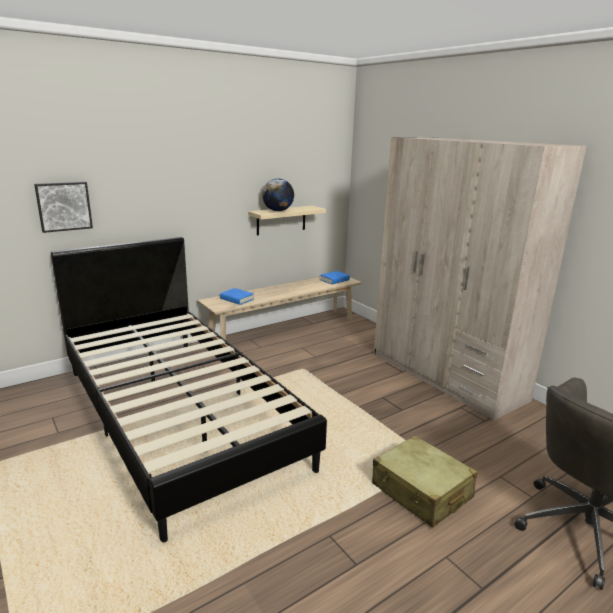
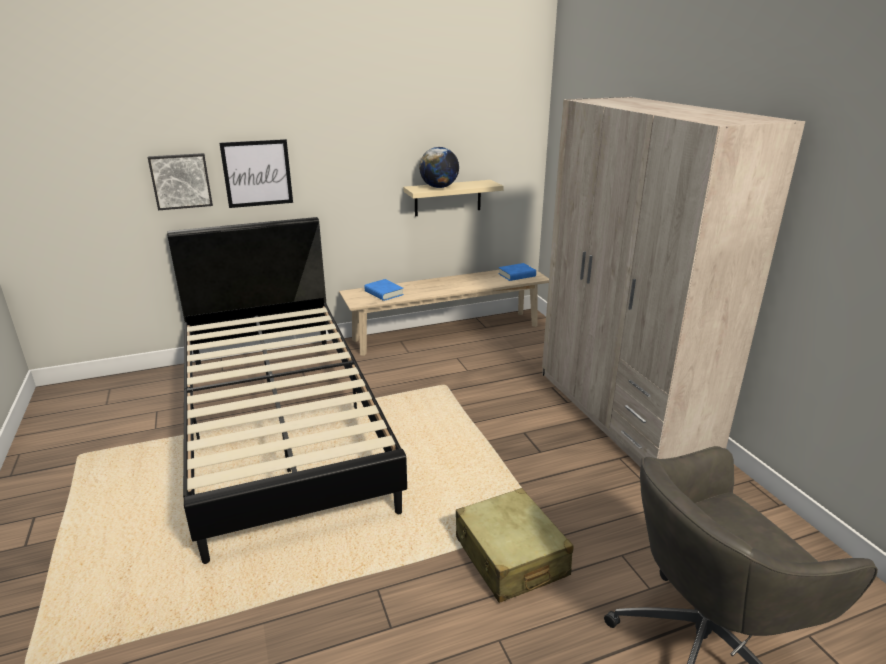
camera: 15 degrees right, 5 degrees up
none -> picture [219,139,293,208]

